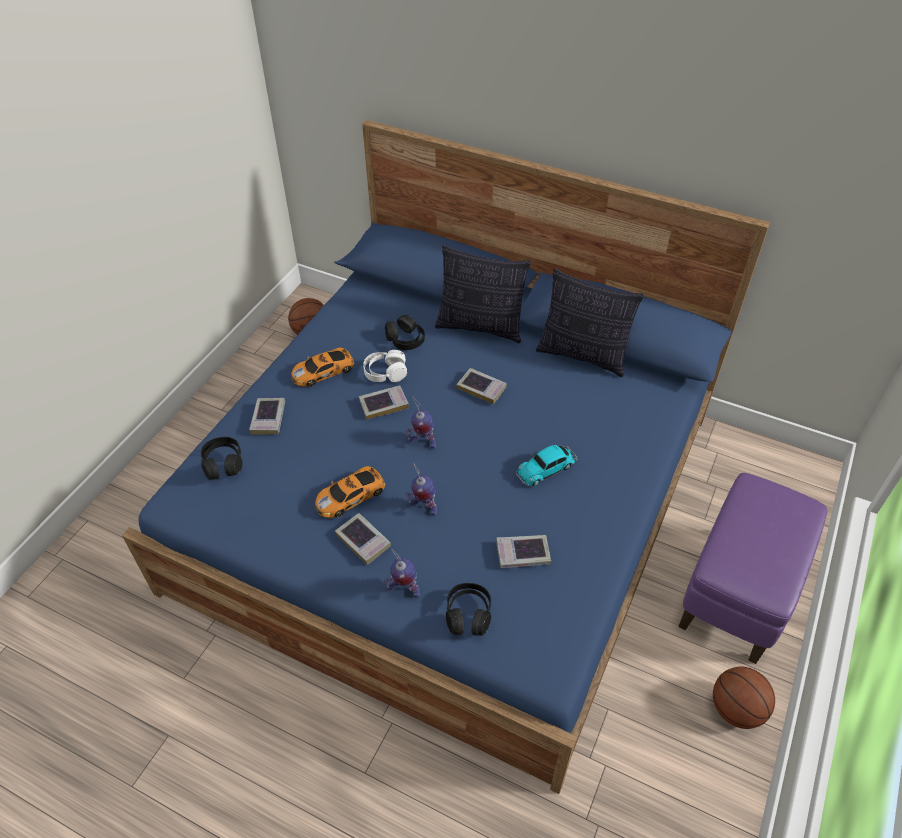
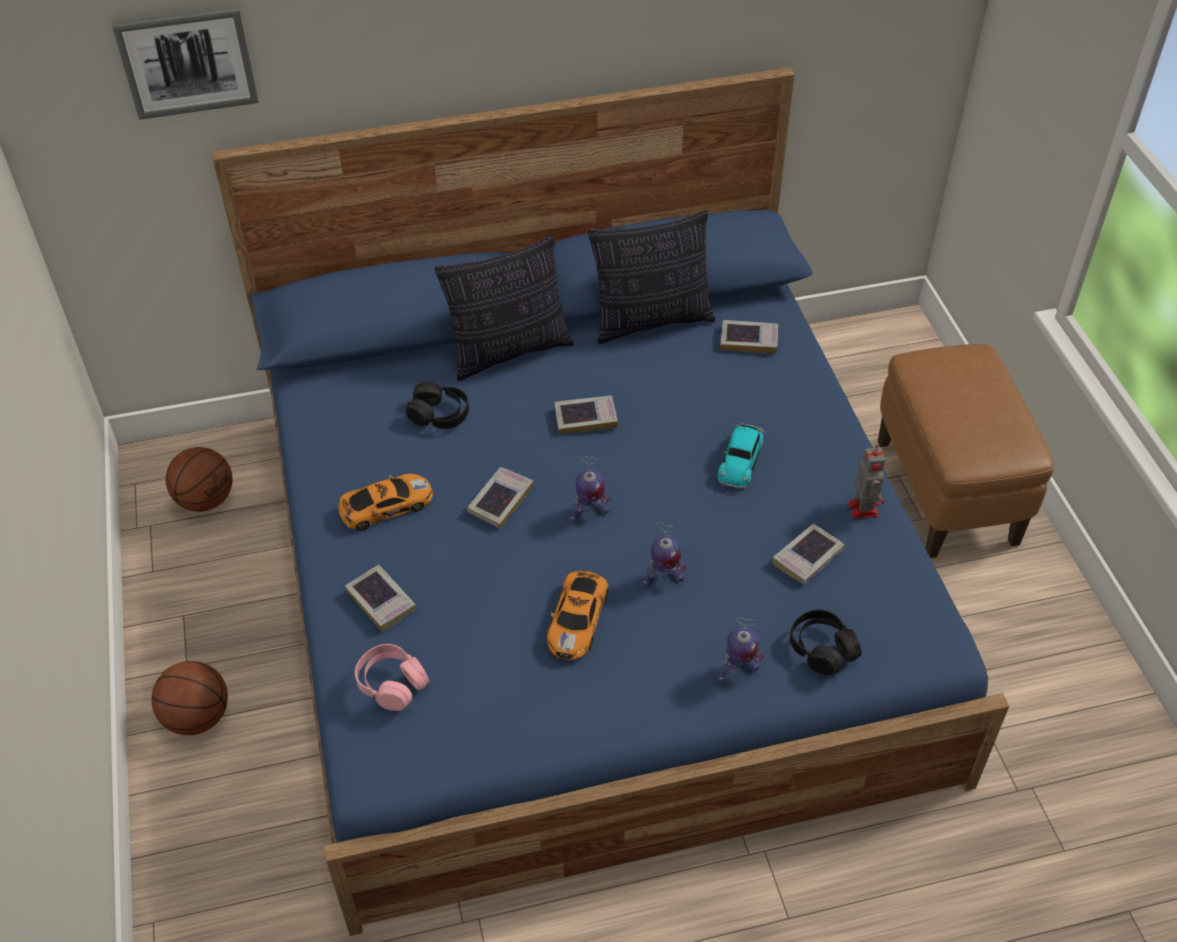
camera: 40 degrees left, 0 degrees up
black headphones [201,437,243,480] -> pink headphones [355,644,429,711]
toy car [291,348,354,387] -> toy car turned 135 degrees counterclockwise [338,474,433,531]
book [335,513,391,565] -> book moved to [720,320,778,354]
white headphones [363,350,407,382] -> none
purple ottoman [678,473,827,664] -> brown ottoman [878,344,1054,558]
basketball [713,666,775,729] -> basketball moved to [151,661,228,735]
none -> picture [112,6,259,120]
none -> toy robot [848,445,885,519]

